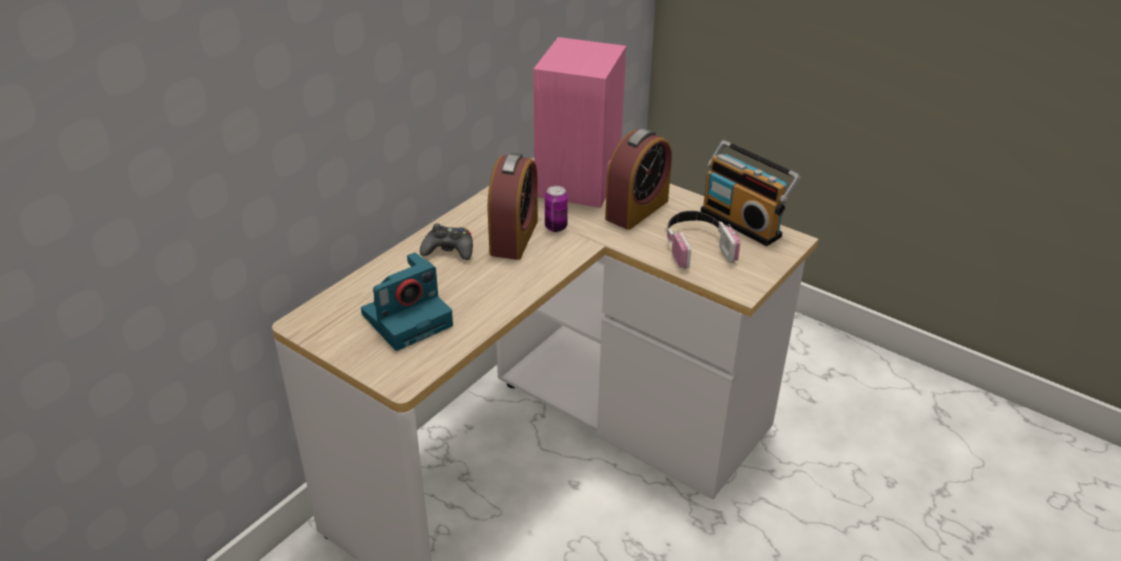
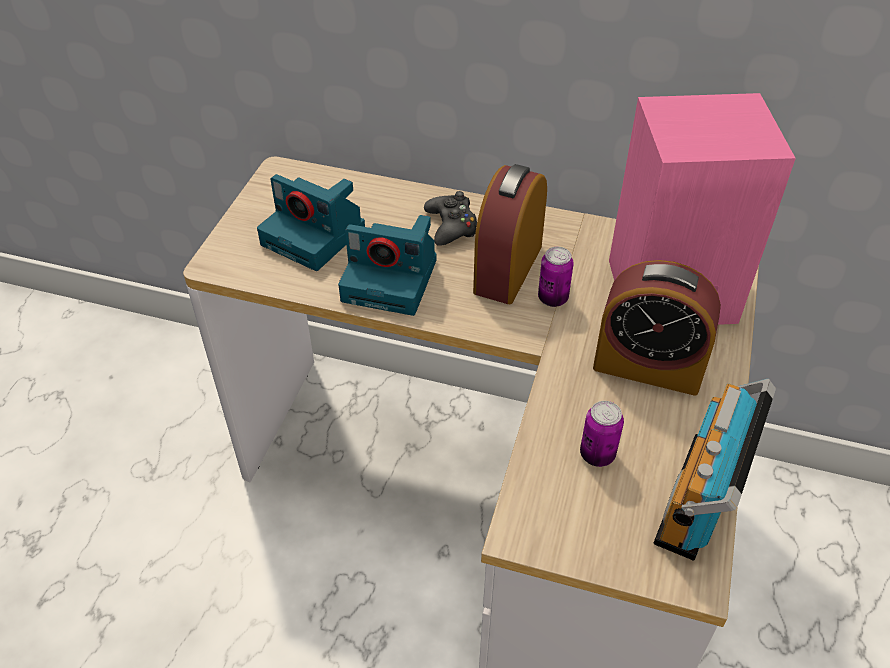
camera: 70 degrees right, 10 degrees up
alarm clock [488,153,538,260] -> alarm clock turned 120 degrees clockwise [473,164,547,304]
headphones [665,211,740,269] -> can [580,401,624,467]
none -> camera [338,215,436,316]

